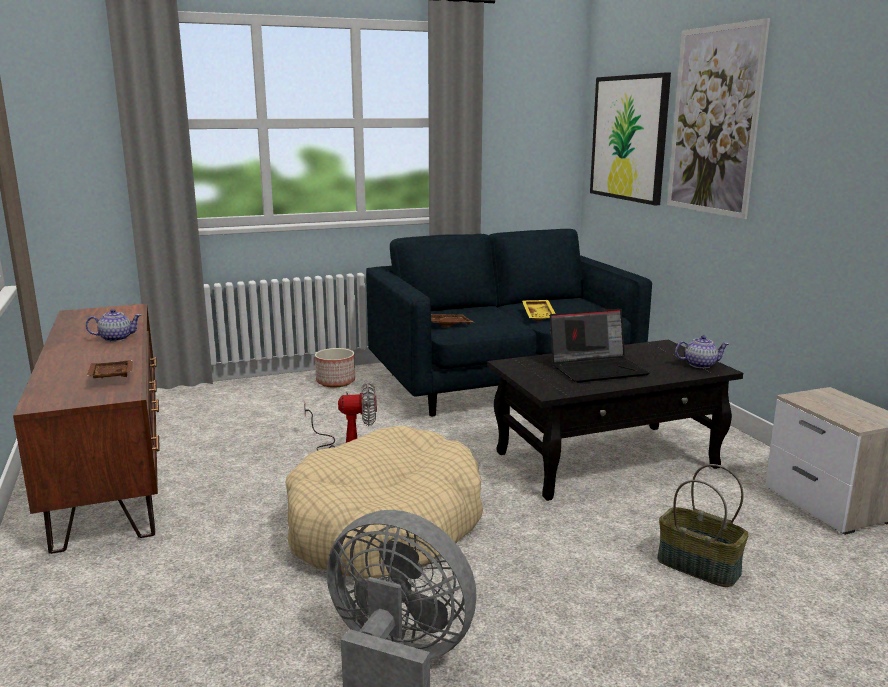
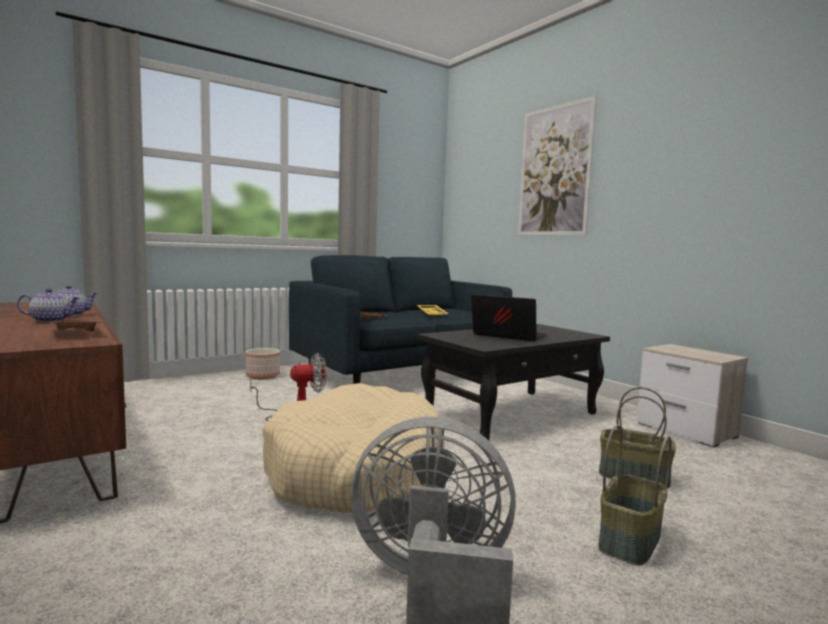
camera: 15 degrees left, 10 degrees down
laptop [550,309,650,383] -> laptop turned 120 degrees counterclockwise [471,294,547,341]
picture [590,72,671,205] -> none
teapot [675,335,729,369] -> teapot moved to [17,288,80,322]
none -> basket [598,425,672,565]

